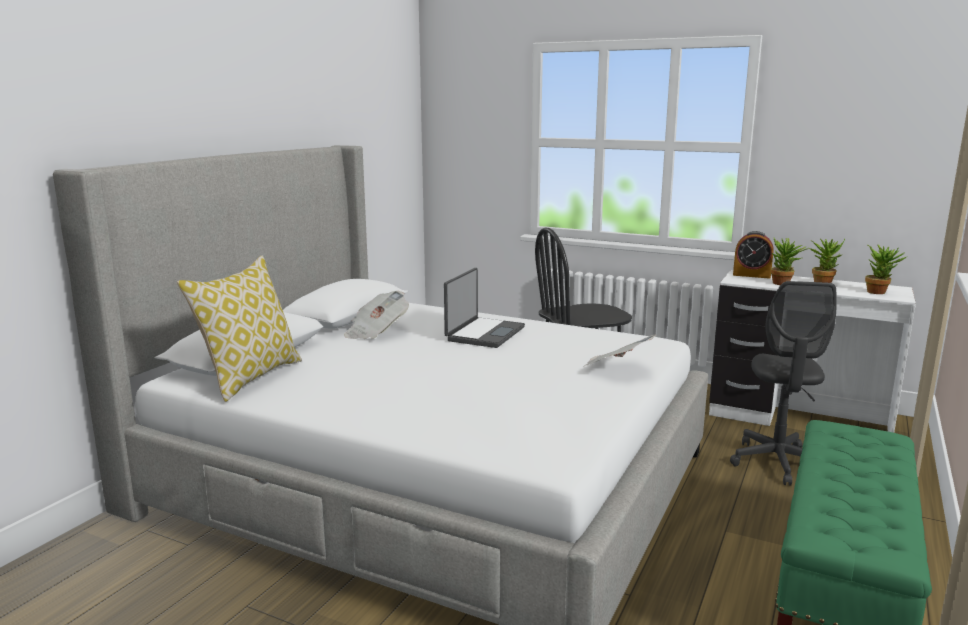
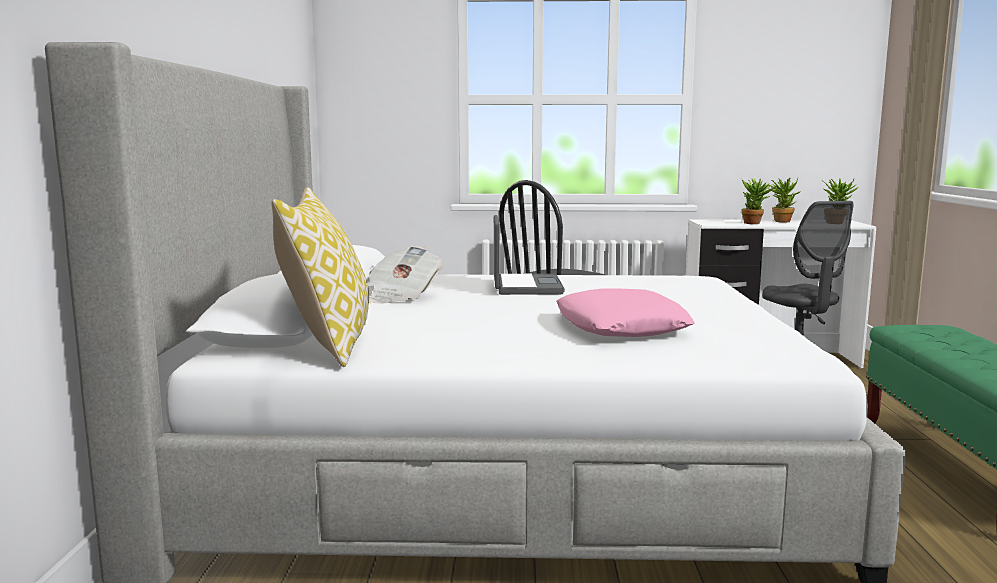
camera: 25 degrees left, 5 degrees down
newspaper [583,335,656,367] -> none
alarm clock [733,231,774,279] -> none
none -> pink pillow [556,288,695,337]

